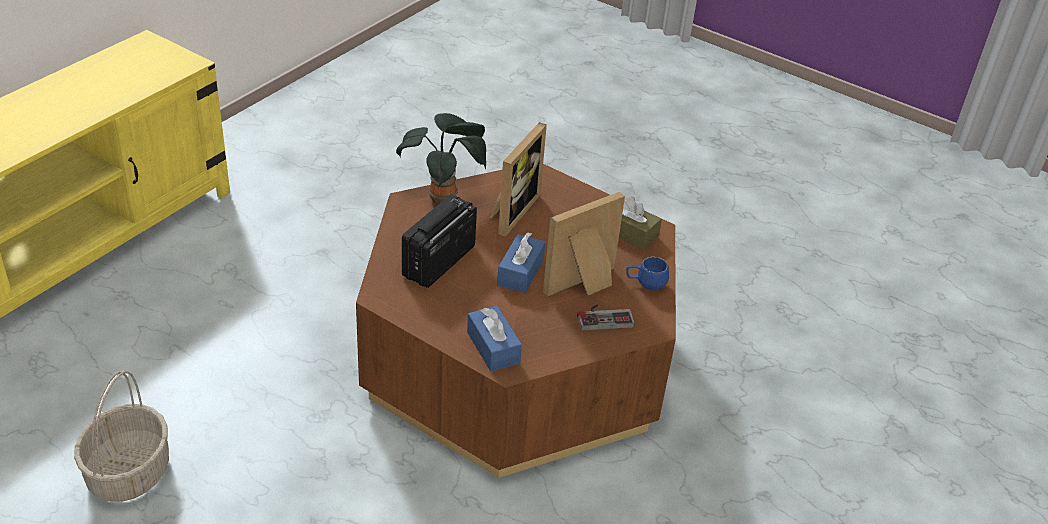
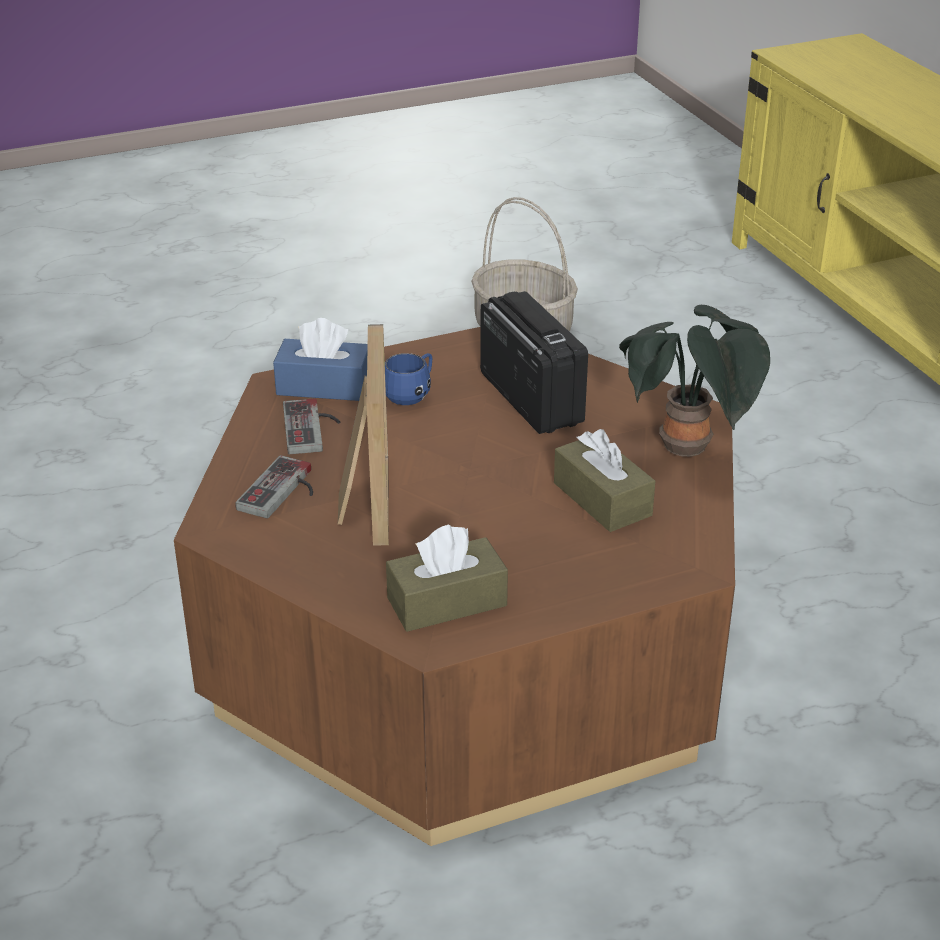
camera: 125 degrees right, 5 degrees down
picture frame [490,122,547,237] -> brown tissue box [554,429,655,532]
blue tissue box [497,232,545,293] -> none
blue mug [626,257,669,290] -> blue mug moved to [385,353,432,405]
none -> game controller [283,398,340,454]

